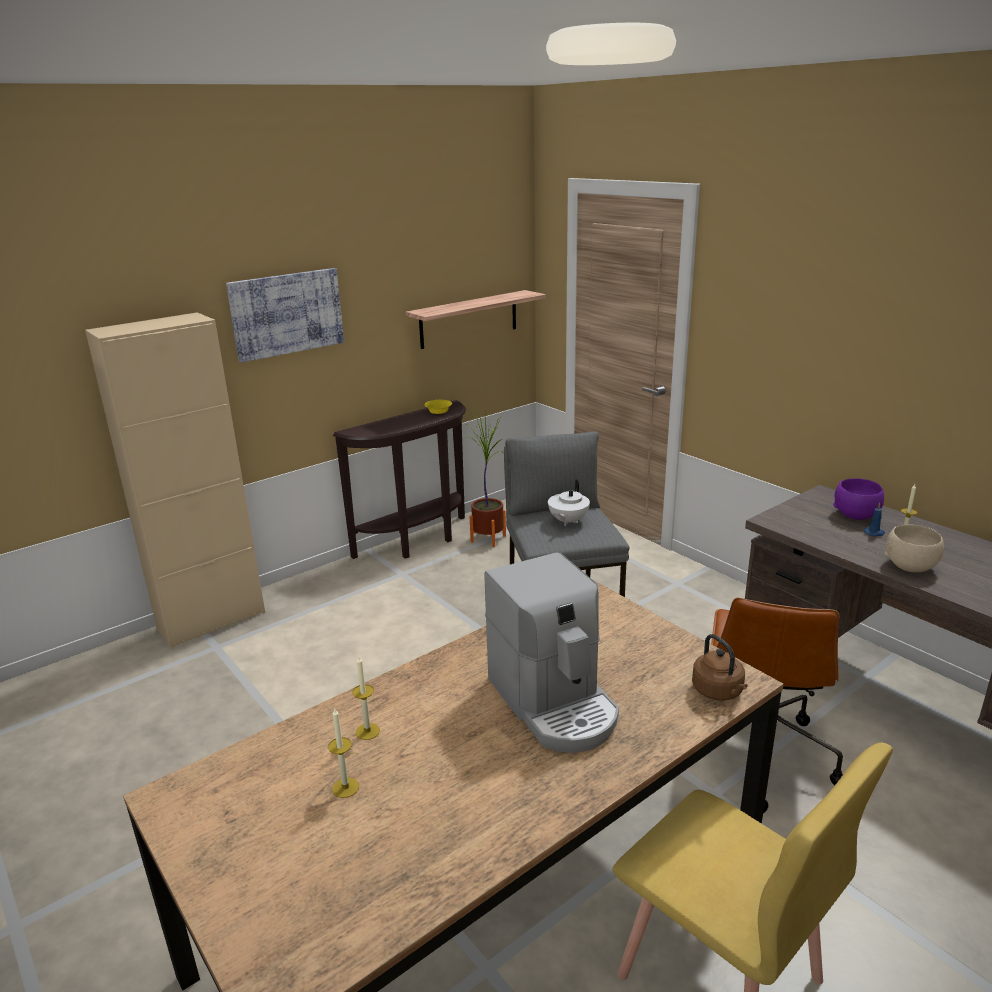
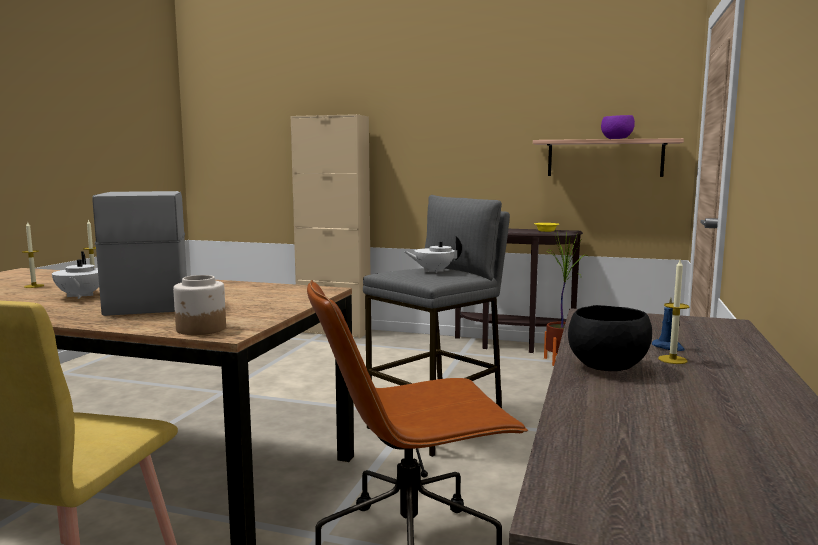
camera: 55 degrees right, 15 degrees down
picture [226,268,344,363] -> none
coffee machine [484,552,619,753] -> coffee machine turned 135 degrees clockwise [93,191,187,316]
brown kettle [692,634,748,701] -> jar [173,275,226,335]
purple bowl [833,478,884,520] -> purple bowl moved to [601,115,635,139]
beige bowl [884,524,944,572] -> black bowl [568,305,652,371]
none -> white teapot [52,251,99,299]

